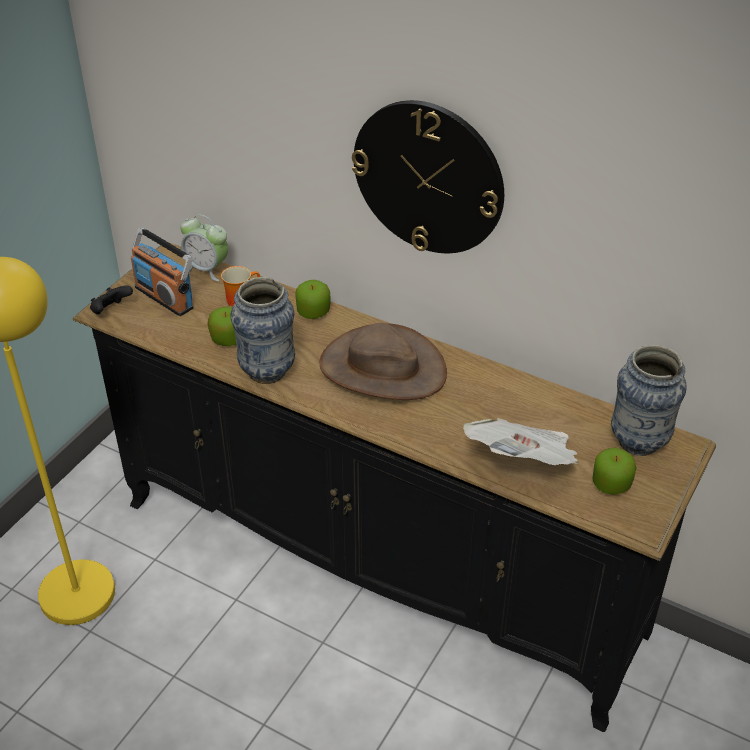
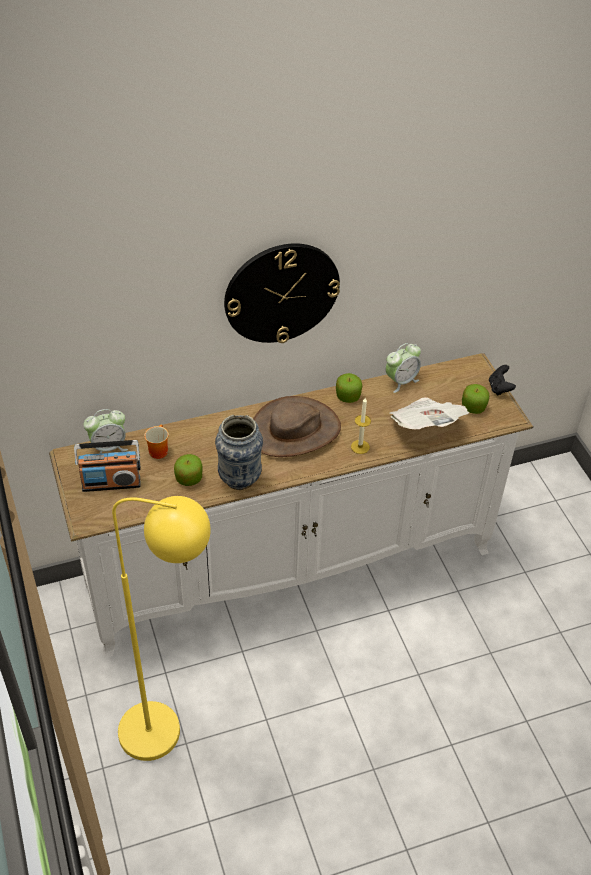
camera: 50 degrees left, 5 degrees up
black dresser [73,242,716,732] -> white dresser [49,353,533,658]
black game controller [90,285,133,314] -> black game controller moved to [489,365,516,396]
apple [296,280,331,319] -> apple moved to [336,373,362,403]
vase [611,345,687,456] -> none
none -> candle [351,398,371,454]
none -> alarm clock [385,343,421,393]

